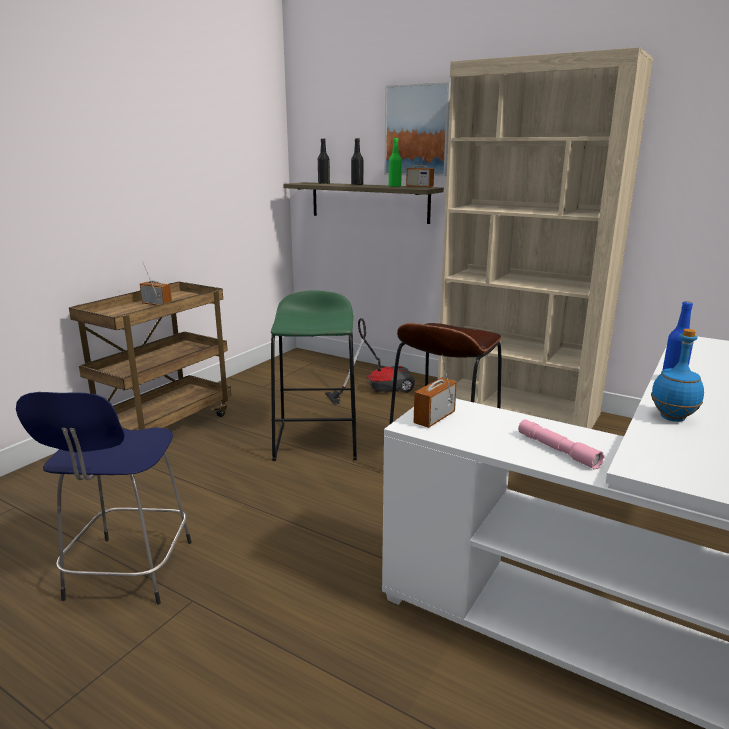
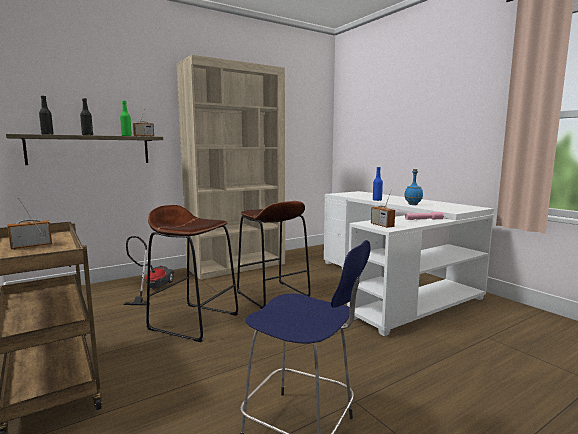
camera: 65 degrees left, 10 degrees down
green stool [271,290,357,461] -> brown stool [146,205,239,342]
picture [384,82,451,176] -> none

